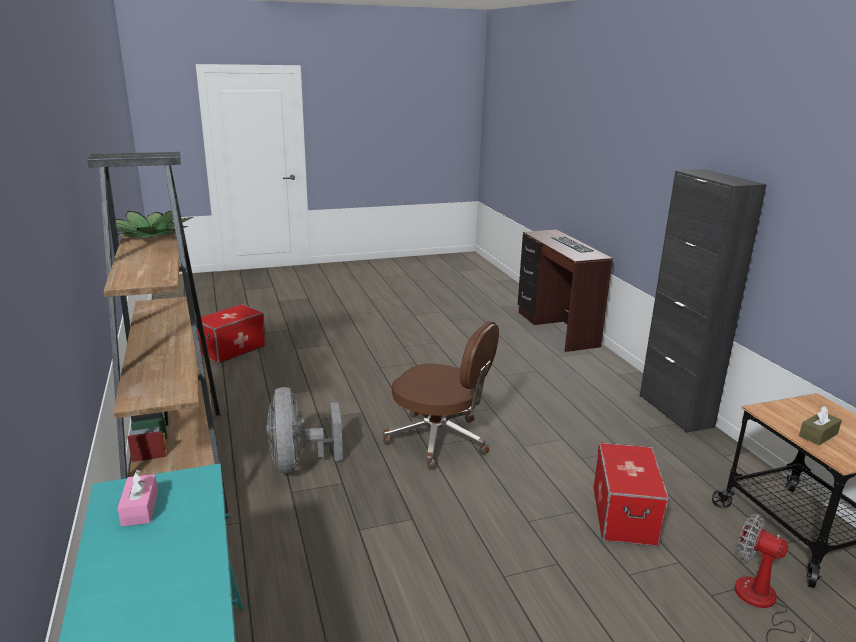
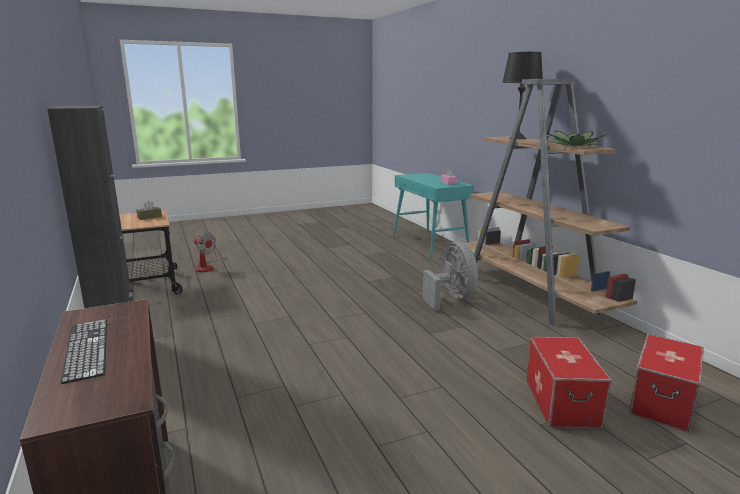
camera: 175 degrees right, 5 degrees down
brown office chair [383,321,499,470] -> none
storage box [594,443,669,546] -> storage box moved to [527,337,611,428]
none -> black table lamp [502,52,543,139]

